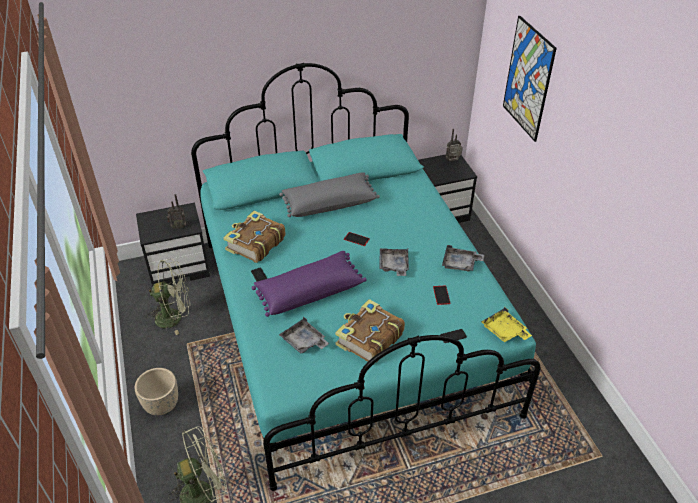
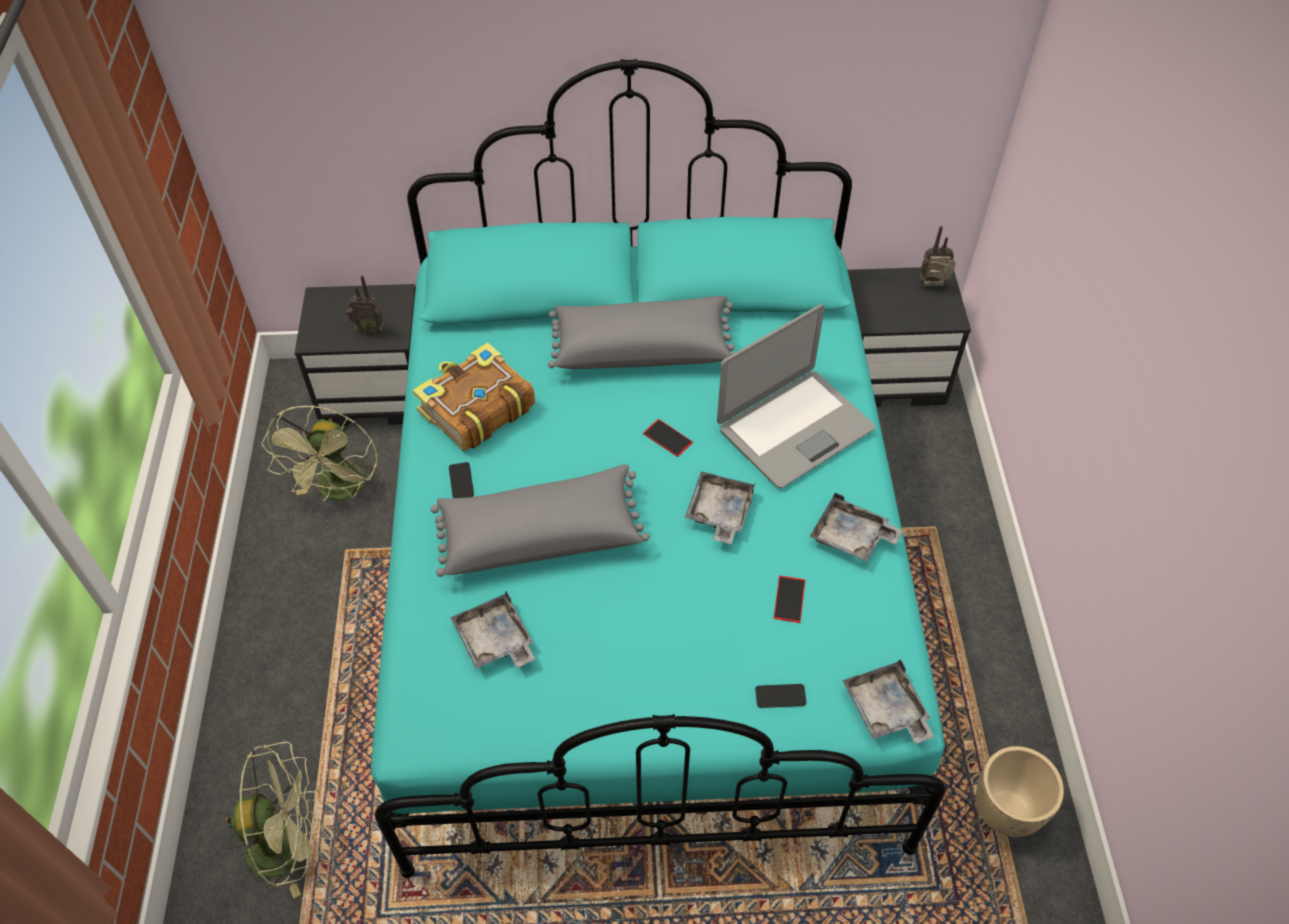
camera: 15 degrees right, 10 degrees up
beige planter [135,368,178,415] -> beige planter moved to [976,746,1064,837]
green fan [147,259,190,335] -> green fan turned 90 degrees clockwise [262,405,382,502]
purple pillow [251,251,367,317] -> grey pillow [431,464,649,577]
book [335,299,405,362] -> none
yellow tray [481,307,532,342] -> grey tray [842,659,934,744]
picture [503,16,557,142] -> none
none -> laptop [717,304,875,488]

